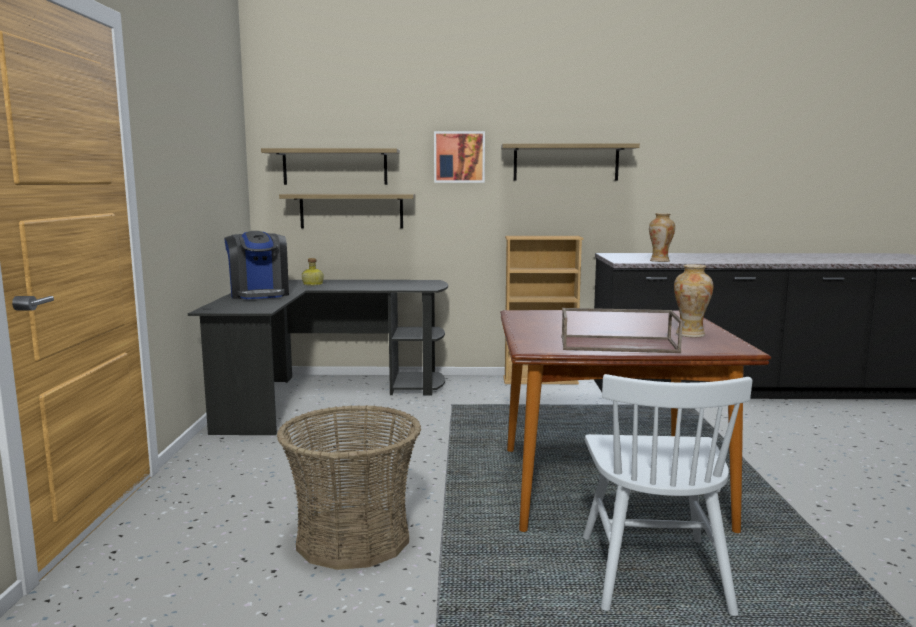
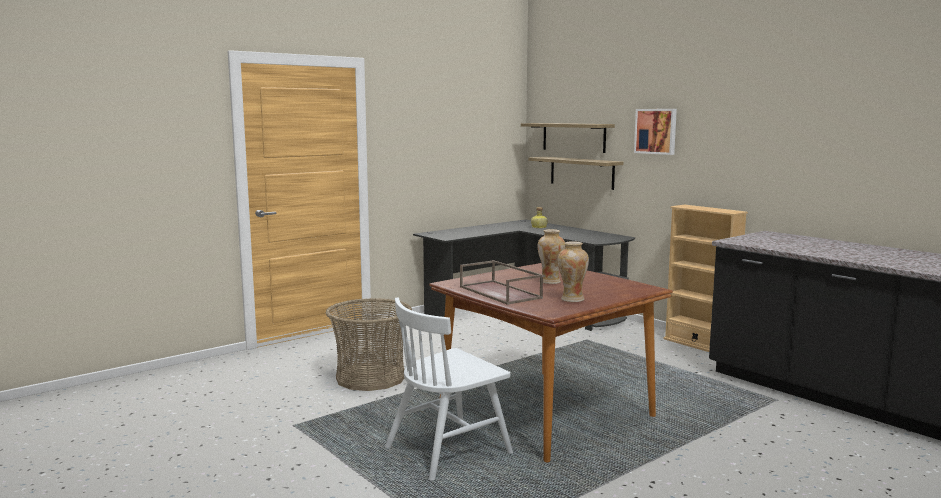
camera: 50 degrees right, 0 degrees up
coffee machine [224,231,289,299] -> none
shelf [501,143,640,180] -> none
vase [649,213,675,262] -> vase moved to [538,229,565,284]

